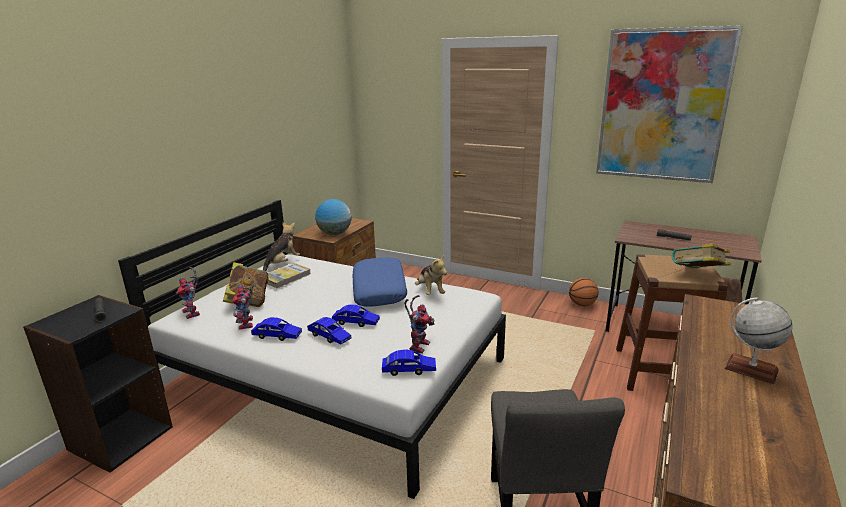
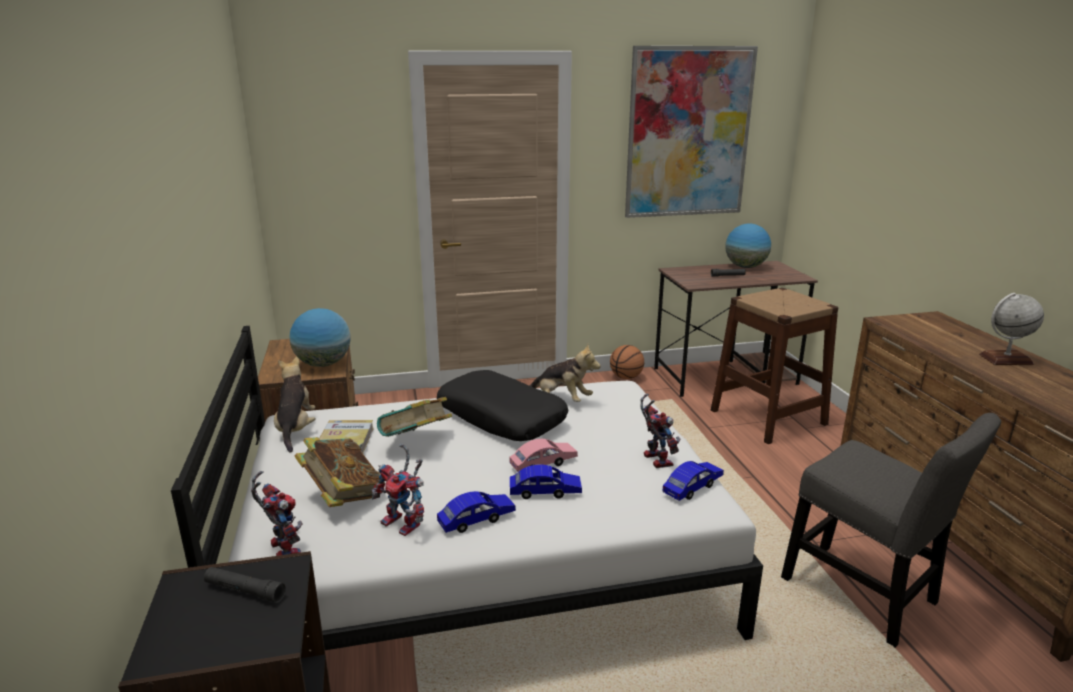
camera: 40 degrees left, 0 degrees up
toy robot [176,267,200,319] -> toy robot turned 135 degrees counterclockwise [251,471,302,556]
blue toy car [332,305,380,327] -> pink toy car [510,439,578,472]
blue pillow [353,257,407,307] -> black pillow [437,370,568,441]
book [672,244,731,268] -> book moved to [377,397,452,437]
none -> globe [725,223,771,268]

